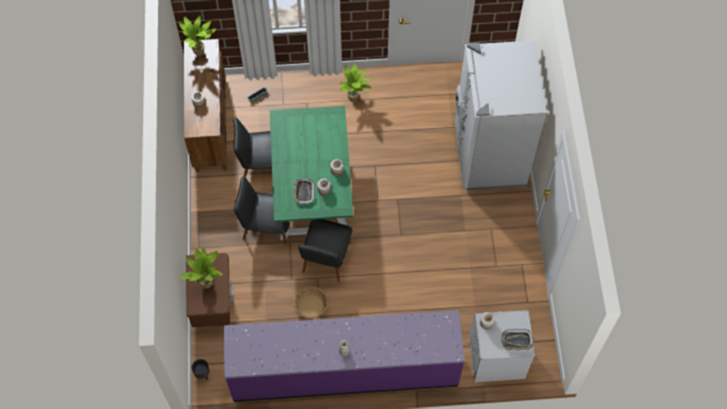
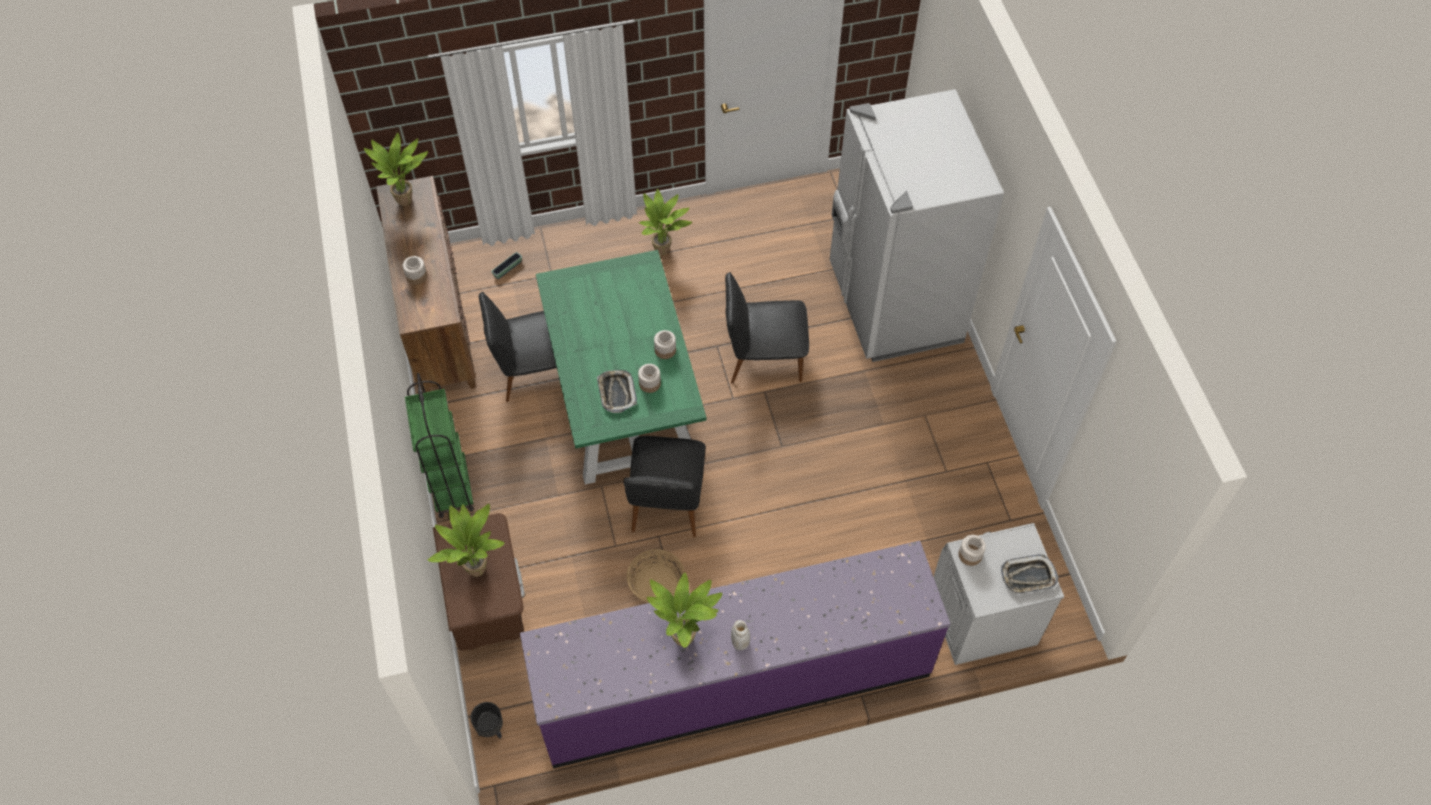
camera: 10 degrees left, 5 degrees down
black chair [234,176,290,245] -> black chair moved to [725,272,809,384]
none -> green cart [405,373,474,518]
none -> potted plant [647,573,722,648]

